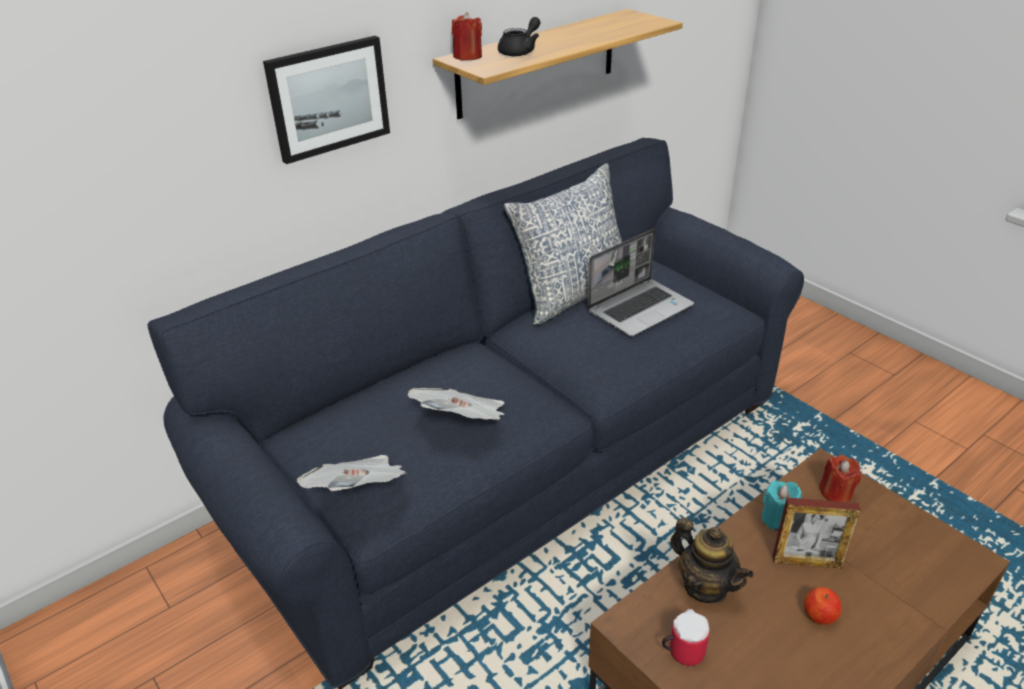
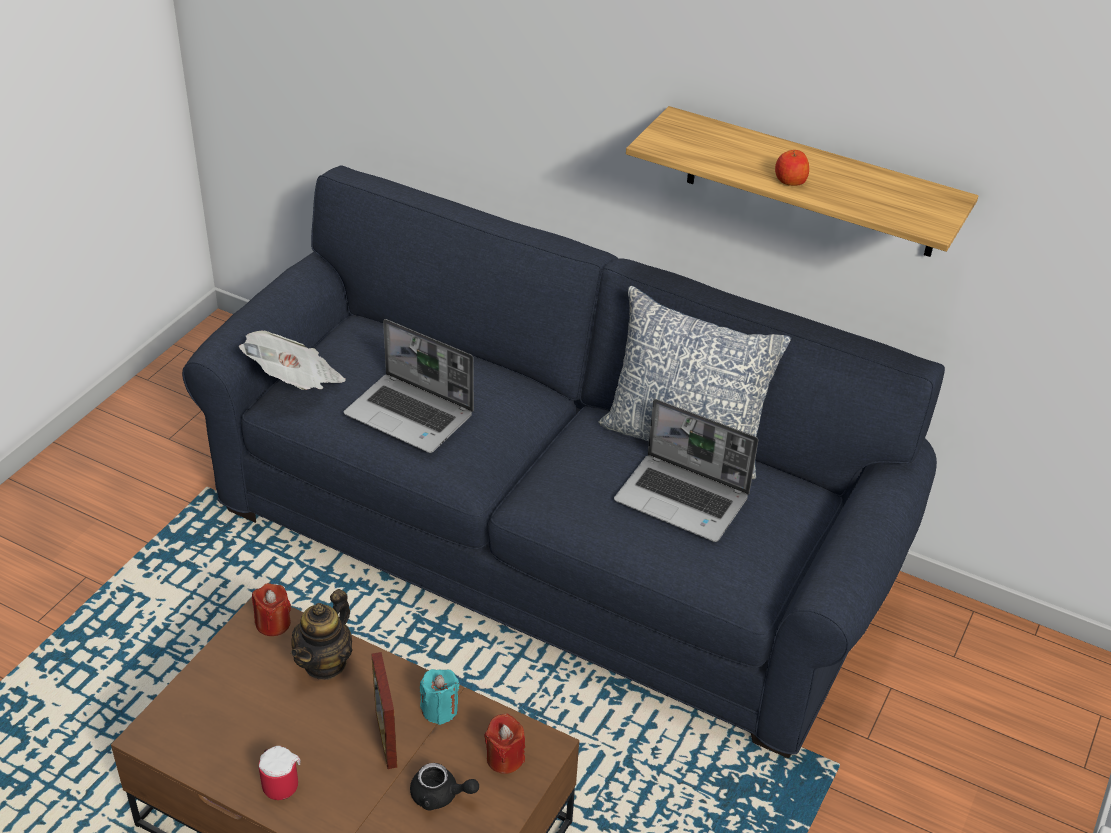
camera: 65 degrees right, 5 degrees up
picture [263,36,390,164] -> none
newspaper [408,388,505,420] -> laptop [343,319,474,453]
red candle [452,12,482,61] -> red candle moved to [252,583,291,636]
black teapot [498,17,541,56] -> black teapot moved to [410,763,479,811]
mug [662,609,710,666] -> mug moved to [259,746,301,800]
apple [804,587,842,625] -> apple moved to [775,150,809,186]

